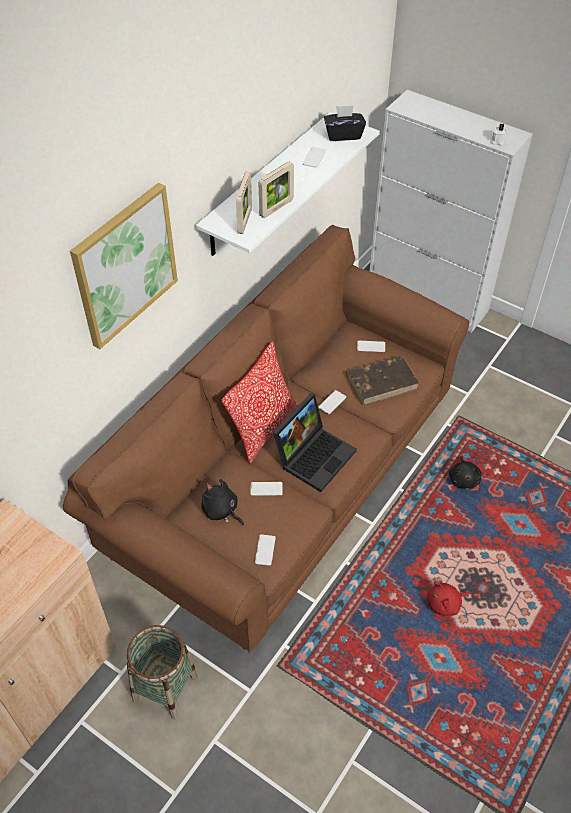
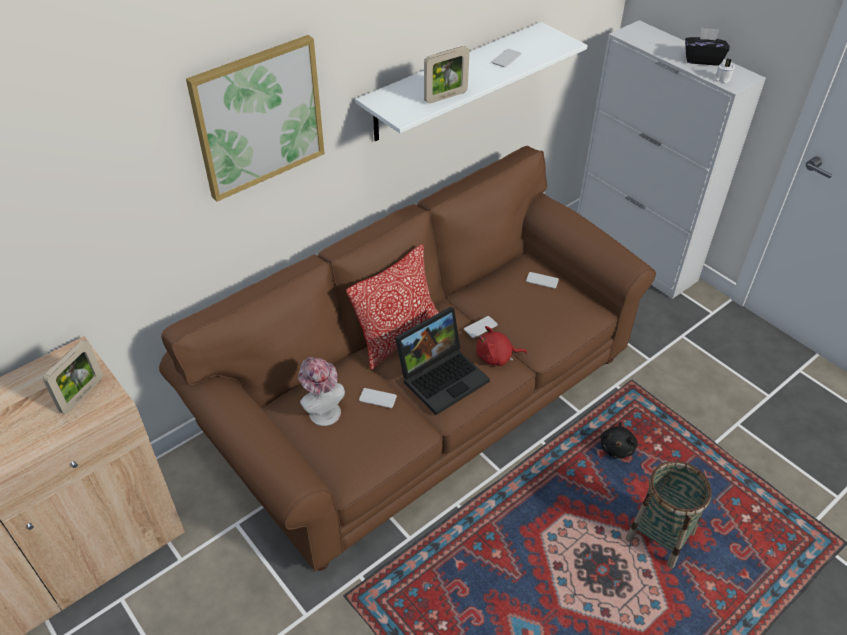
camera: 15 degrees right, 5 degrees down
basket [127,625,198,719] -> basket moved to [626,461,712,568]
black plush toy [201,479,244,526] -> hat [298,357,345,426]
picture frame [236,172,252,234] -> picture frame moved to [43,340,103,414]
phone [255,534,276,566] -> none
black tissue box [324,105,366,141] -> black tissue box moved to [685,27,730,65]
brown book [346,356,419,405] -> none
red plush toy [427,582,471,616] -> red plush toy moved to [476,326,527,366]

